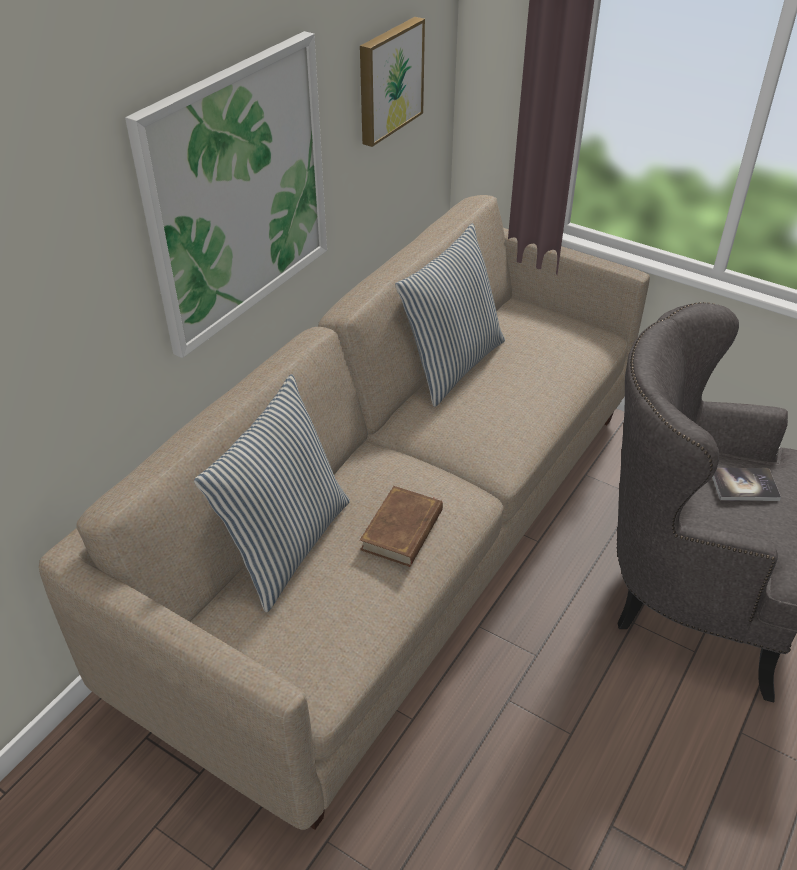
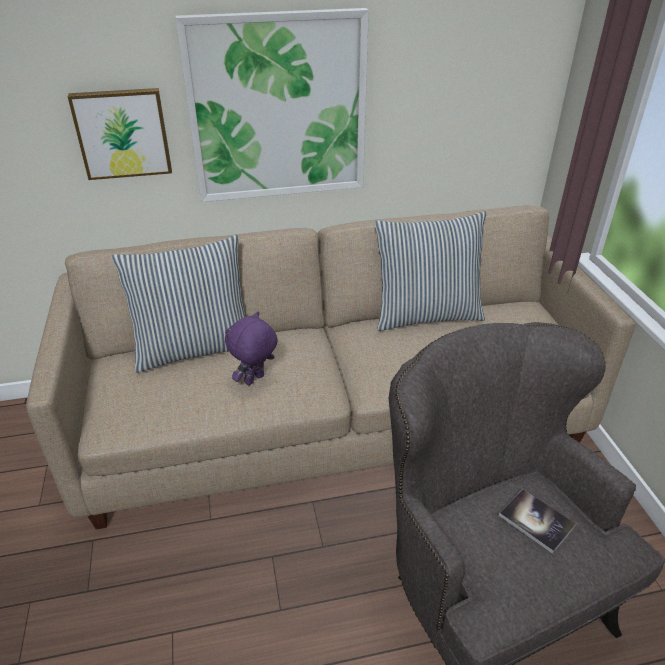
camera: 45 degrees right, 5 degrees down
picture [360,17,425,147] -> picture moved to [67,88,172,180]
brown book [360,486,443,567] -> purple plush toy [225,312,278,385]

